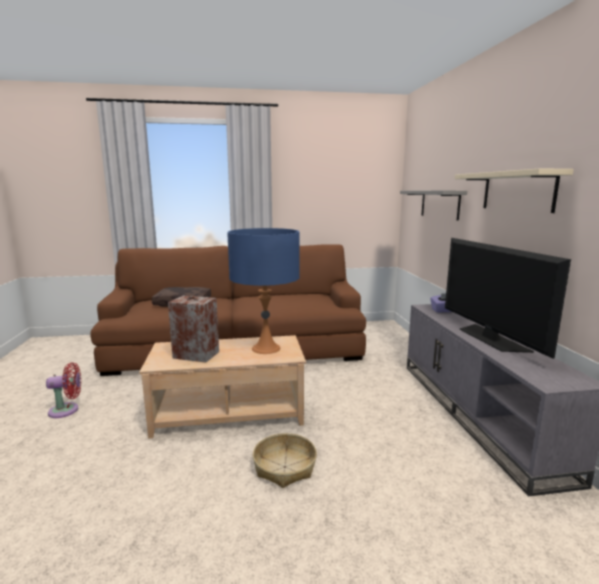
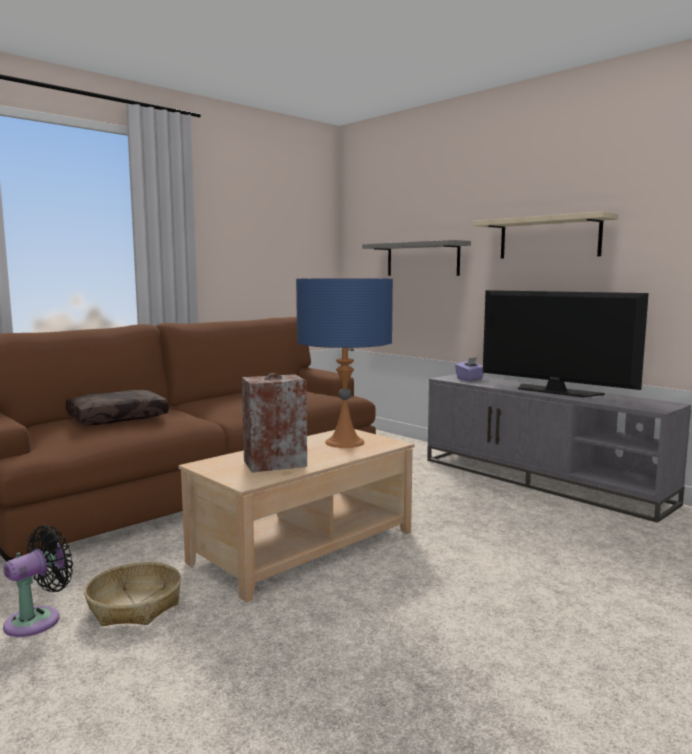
camera: 35 degrees left, 5 degrees down
red fan [46,362,81,418] -> black fan [3,525,73,637]
basket [253,433,317,488] -> basket moved to [84,562,181,626]

